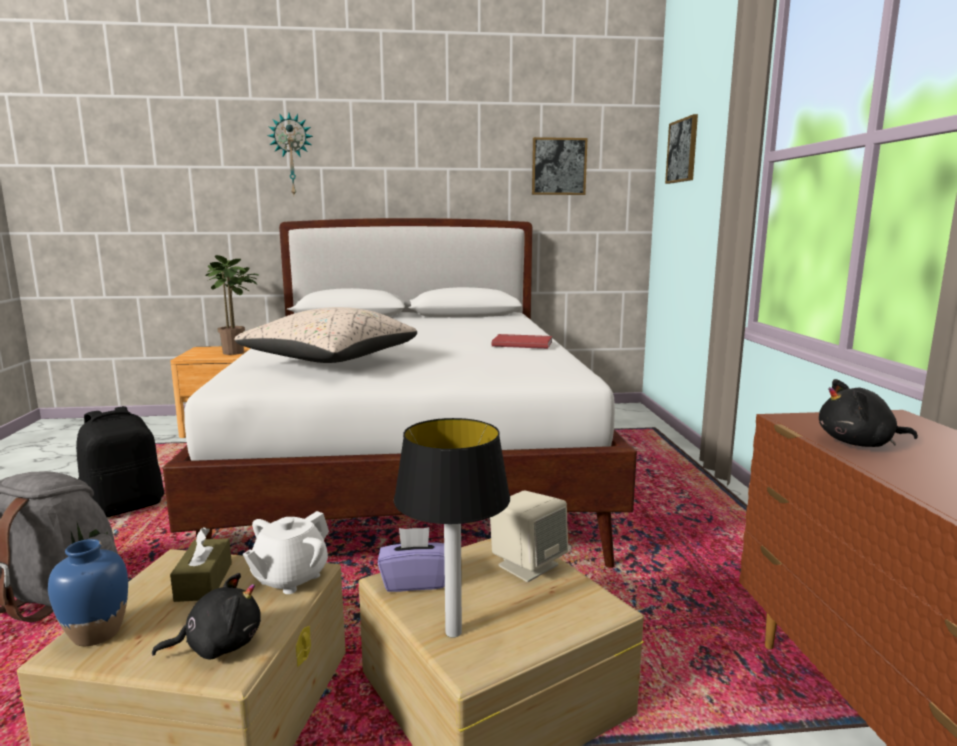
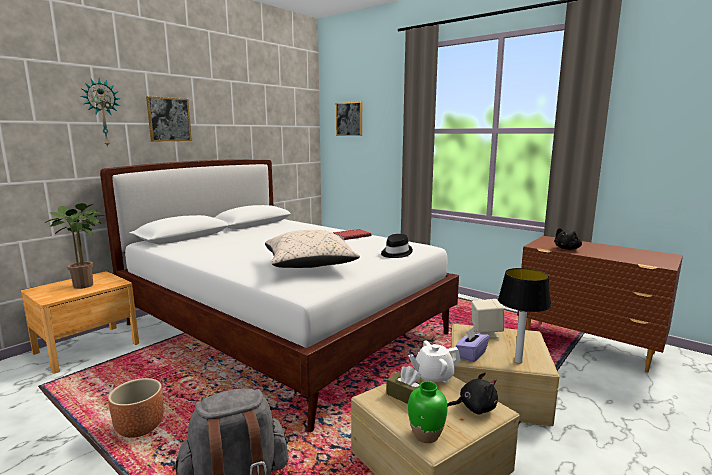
camera: 45 degrees left, 0 degrees up
blue vase [48,539,128,646] -> green vase [408,381,448,443]
black backpack [76,406,164,517] -> brown planter [108,378,164,438]
black plush toy [152,573,261,660] -> black plush toy turned 60 degrees clockwise [447,372,498,415]
white teapot [243,511,329,594] -> white teapot turned 90 degrees clockwise [408,340,461,383]
picture [532,137,588,195] -> picture moved to [146,96,192,142]
none -> black hat [381,234,413,258]

